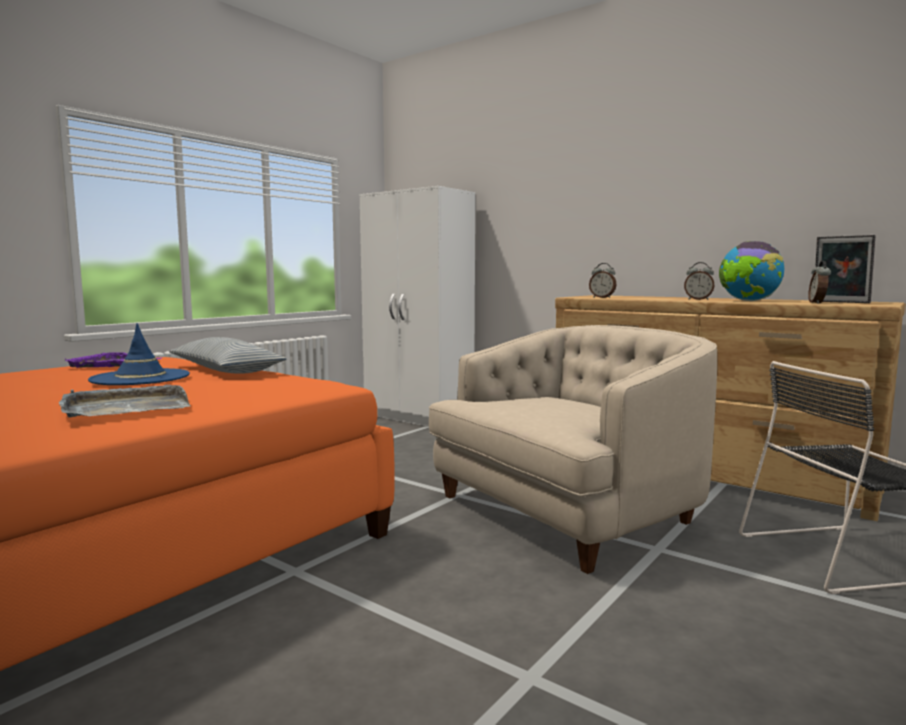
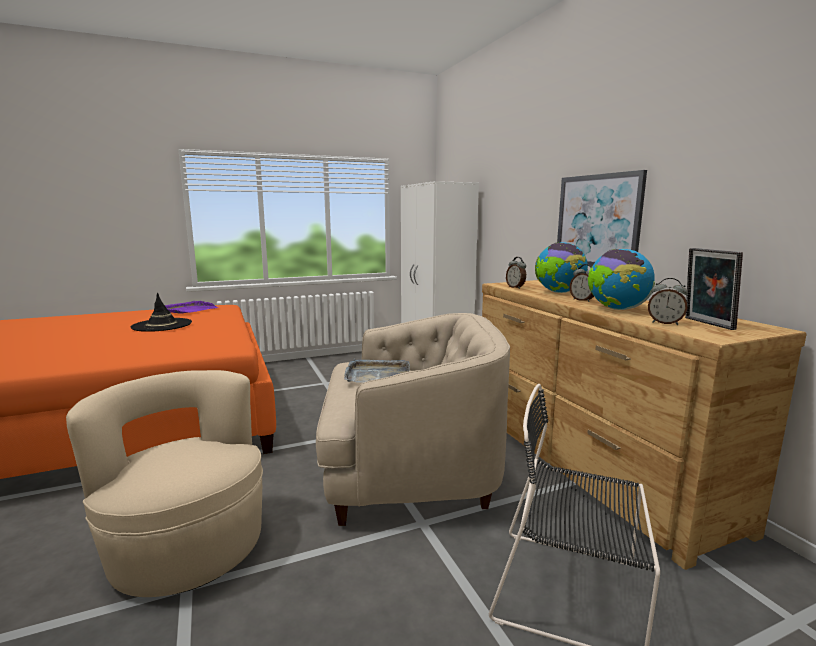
camera: 30 degrees right, 5 degrees up
grey tray [59,385,190,417] -> grey tray moved to [344,359,410,382]
blue hat [88,323,190,385] -> black hat [131,293,192,332]
pillow [169,337,287,374] -> none
alarm clock [808,261,831,304] -> alarm clock turned 105 degrees counterclockwise [648,278,688,325]
none -> beige armchair [66,370,263,597]
none -> globe [535,242,588,293]
none -> picture [557,170,647,266]

